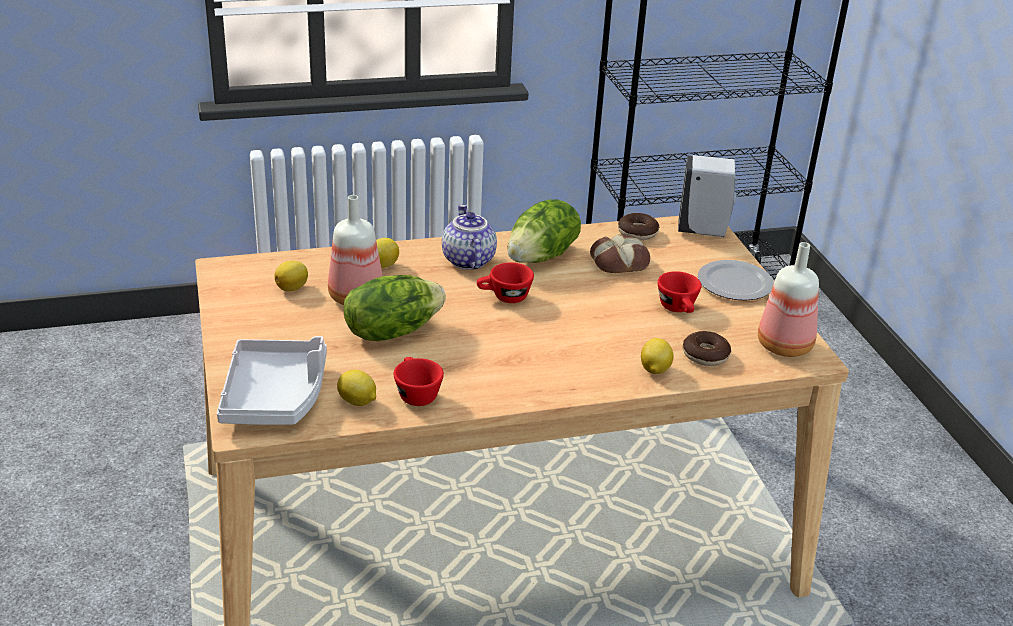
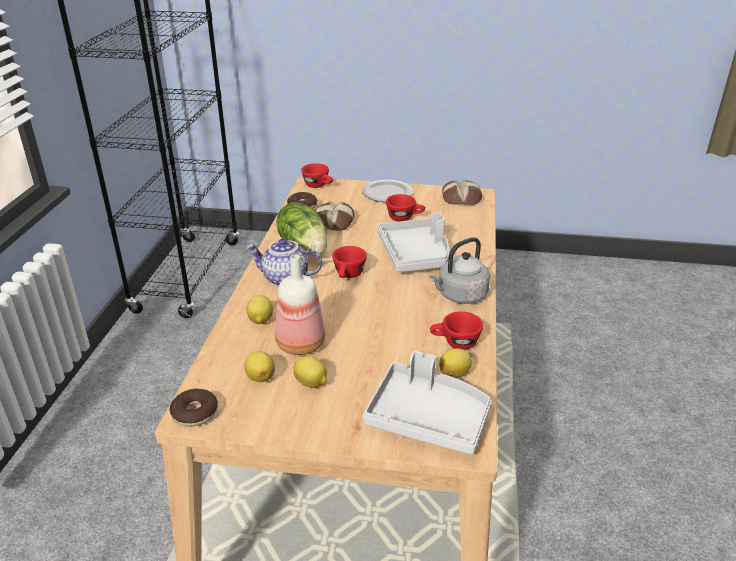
camera: 65 degrees left, 0 degrees up
lettuce [344,275,446,341] -> none
lemon [641,338,674,374] -> lemon moved to [293,356,327,388]
white soap dispenser [678,155,737,237] -> red cup [301,163,333,188]
donut [683,331,731,366] -> donut moved to [170,389,218,427]
bottle [758,242,819,357] -> bread [442,180,482,205]
none -> grey tray [378,212,449,272]
none -> grey kettle [429,237,490,304]

